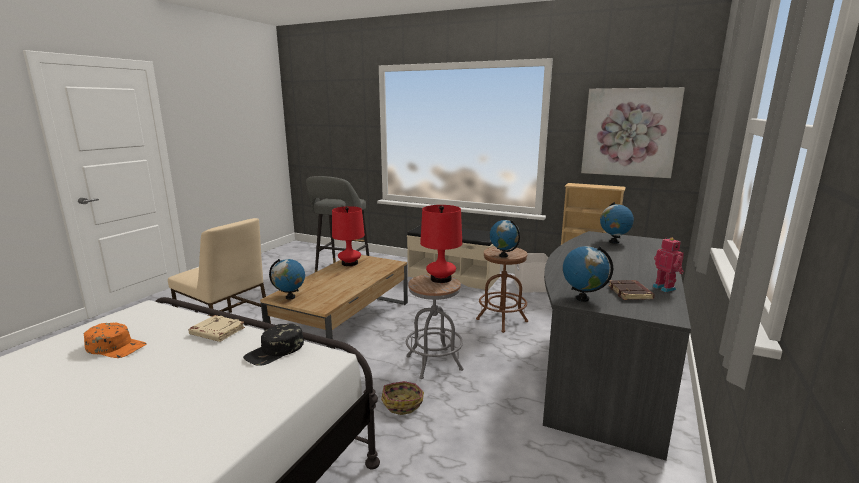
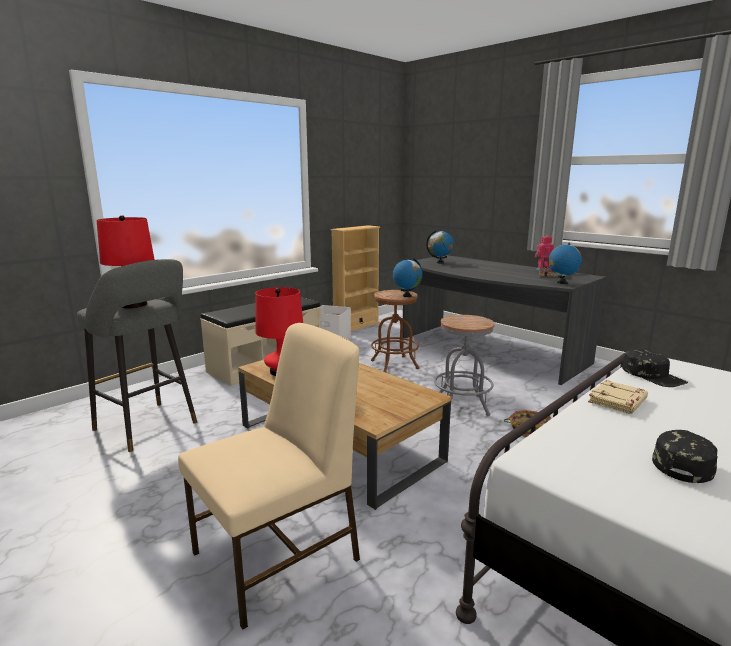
camera: 70 degrees left, 0 degrees up
orange cap [84,322,147,358] -> black cap [652,430,718,483]
globe [269,259,305,300] -> none
red table lamp [420,205,462,283] -> red table lamp moved to [97,215,155,308]
picture [581,87,685,178] -> none

